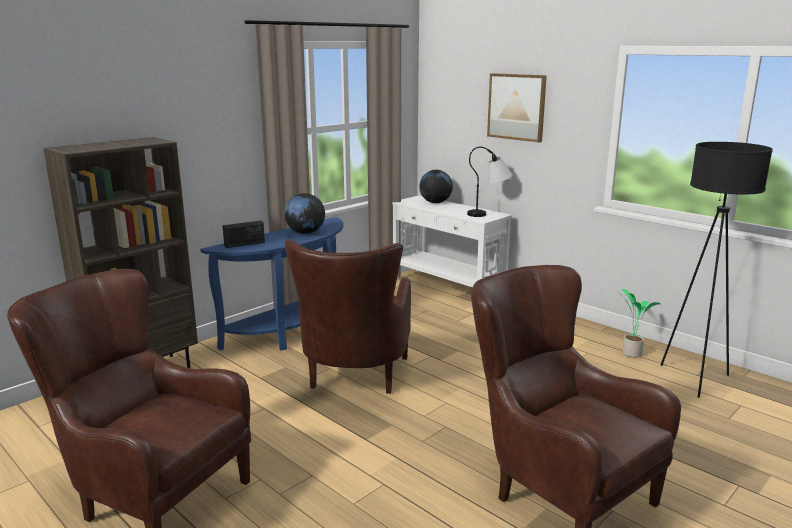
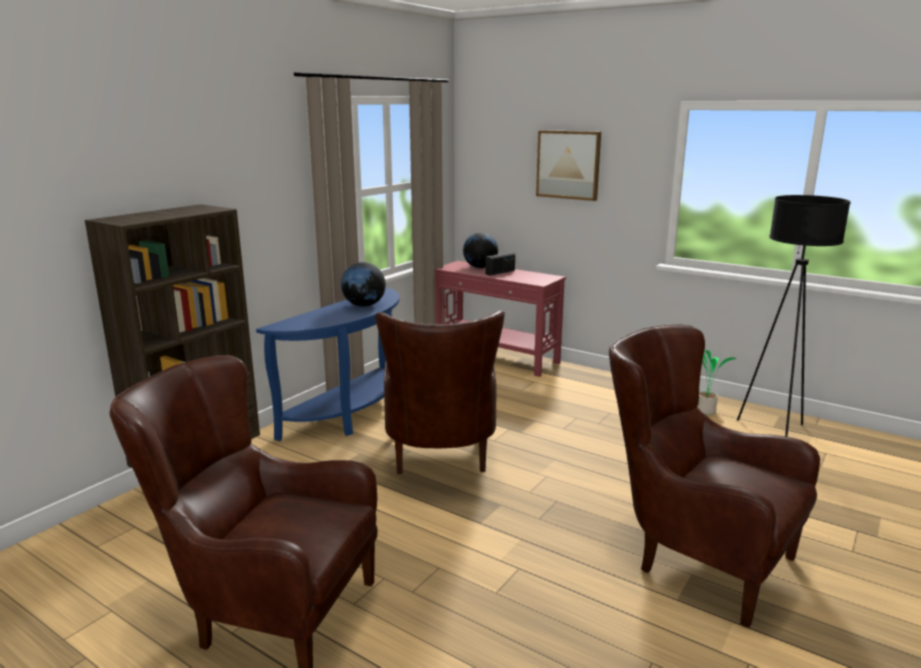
camera: 10 degrees left, 0 degrees up
radio [222,221,265,248] -> radio moved to [485,252,515,276]
white console table [392,195,512,287] -> red console table [434,261,566,377]
table lamp [467,146,513,217] -> none

